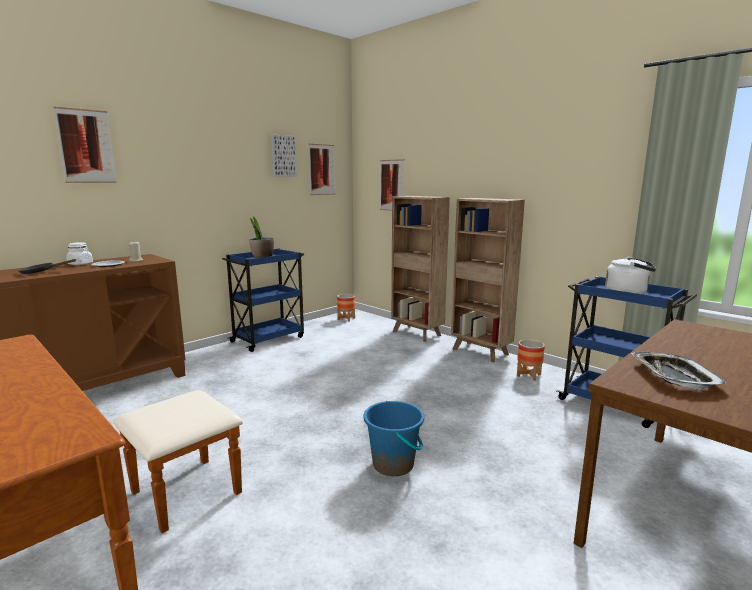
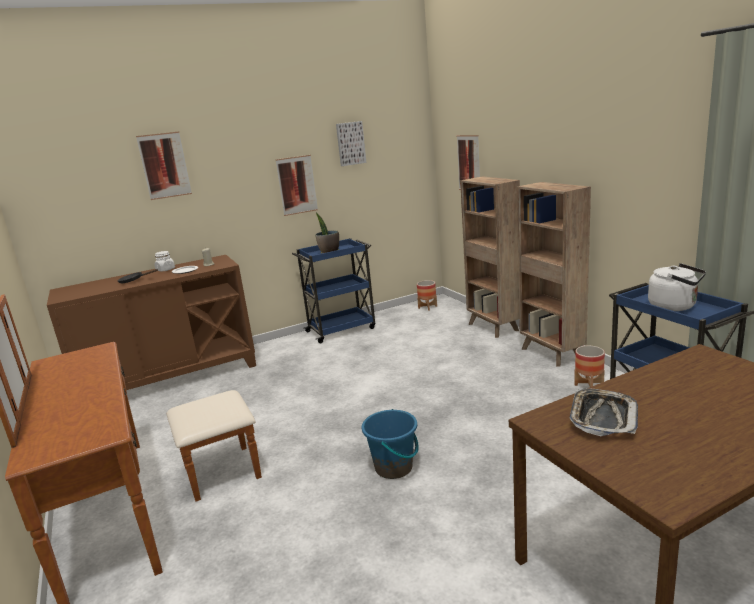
camera: 20 degrees right, 5 degrees up
picture [308,144,335,195] -> picture moved to [275,155,318,216]

